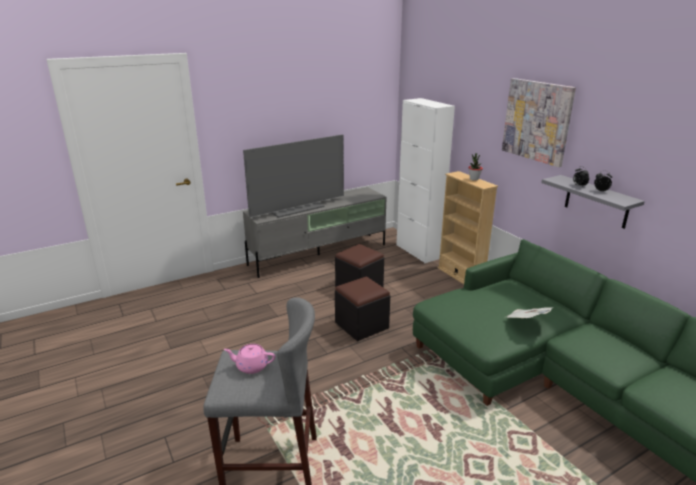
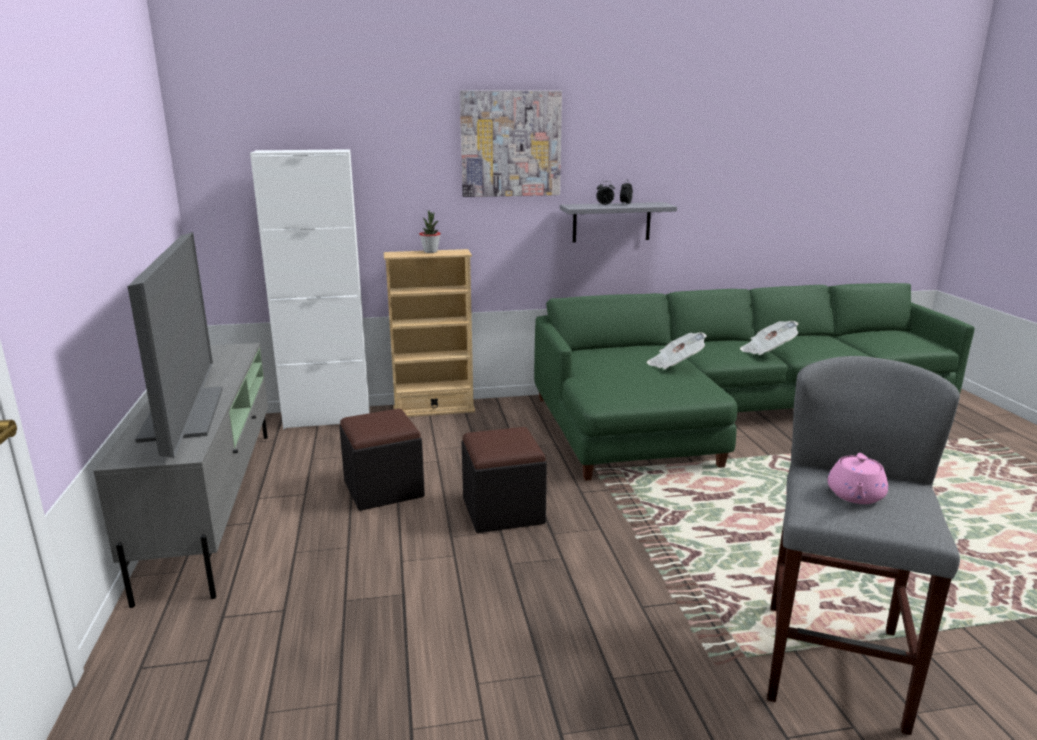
camera: 70 degrees left, 5 degrees down
none -> newspaper [740,321,798,355]

